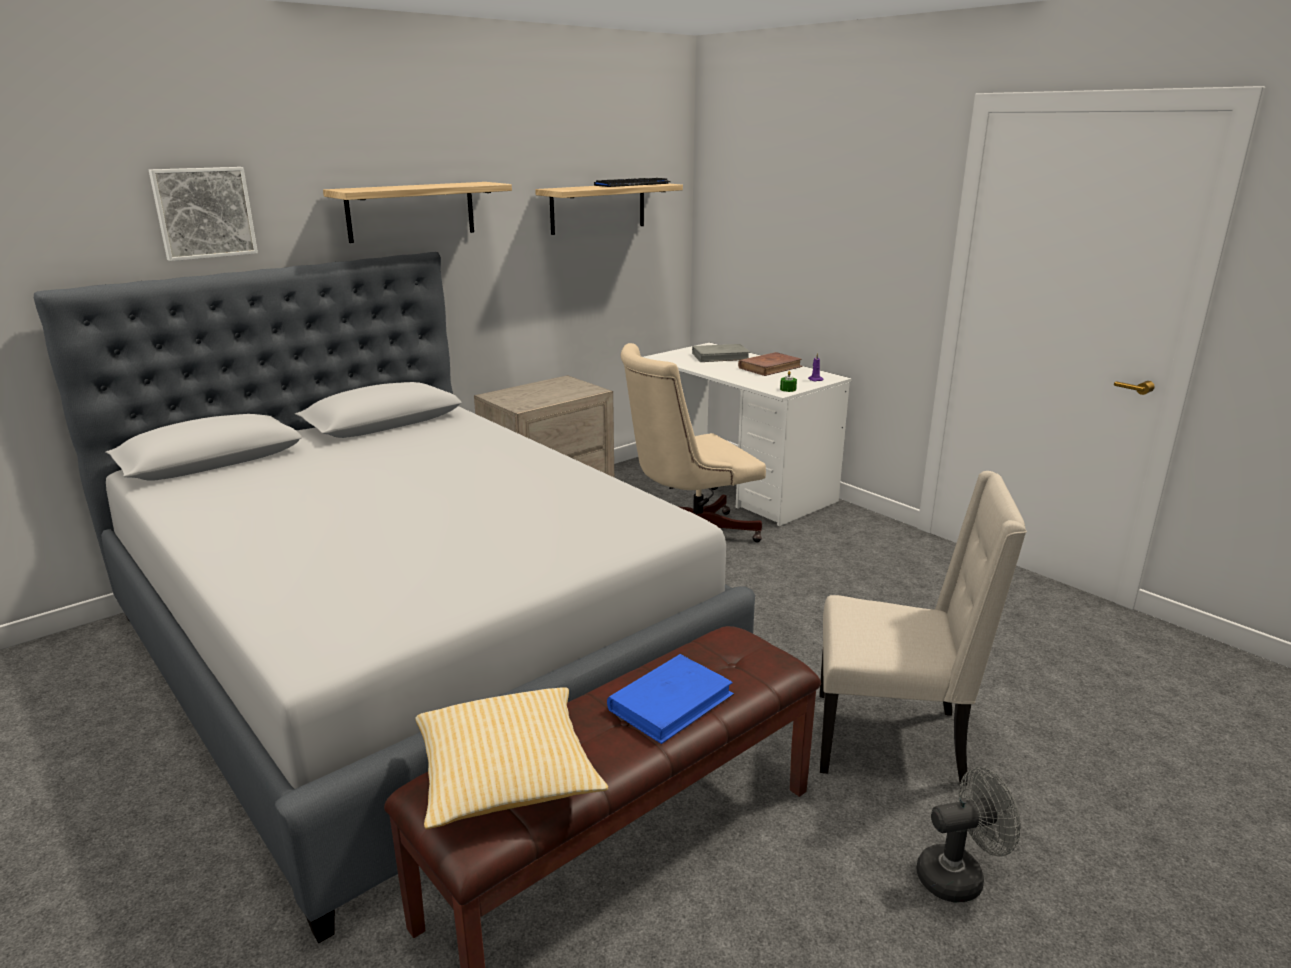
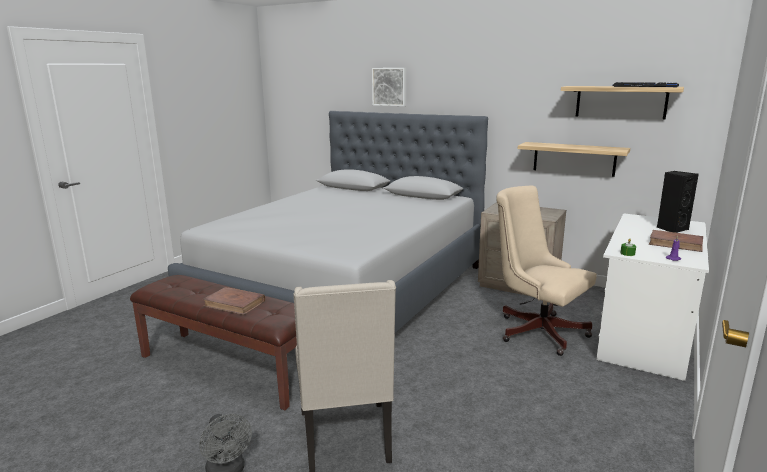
camera: 70 degrees right, 5 degrees down
shelf [323,182,512,243] -> shelf moved to [518,142,630,177]
pillow [415,687,608,829] -> none
blue book [607,654,734,744] -> brown book [203,287,265,315]
grey book [692,344,750,362] -> black speaker [657,171,699,233]

